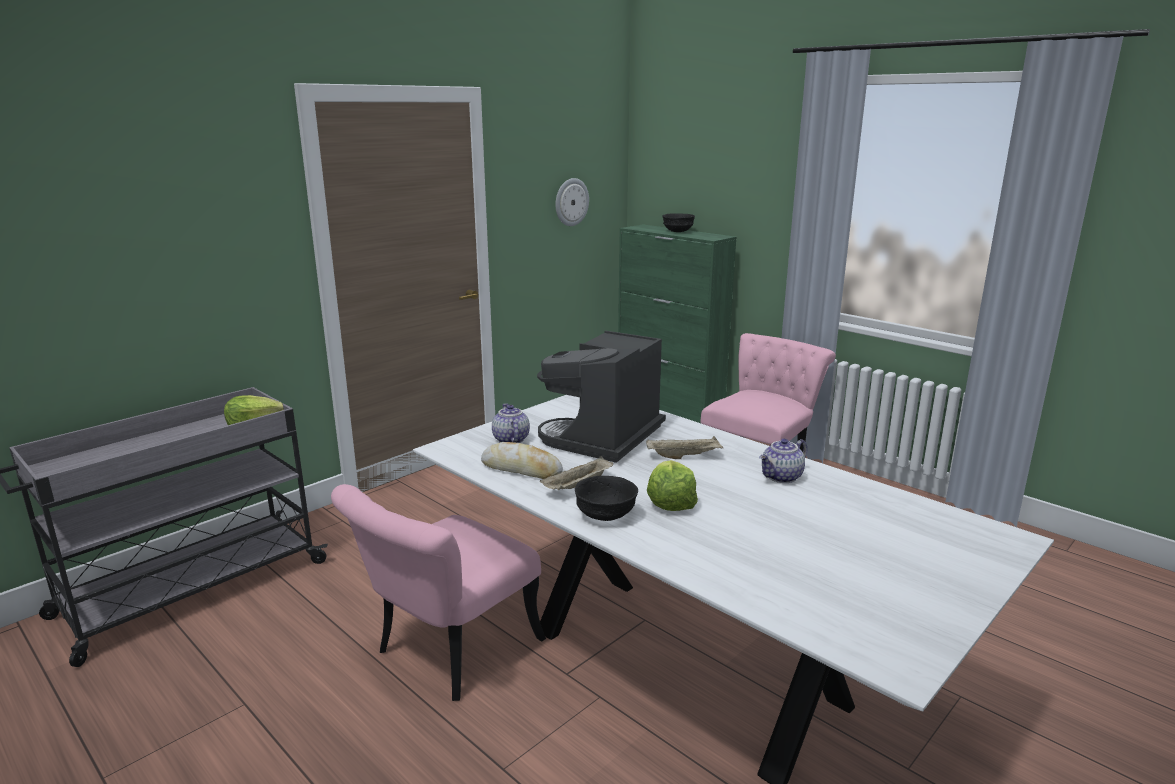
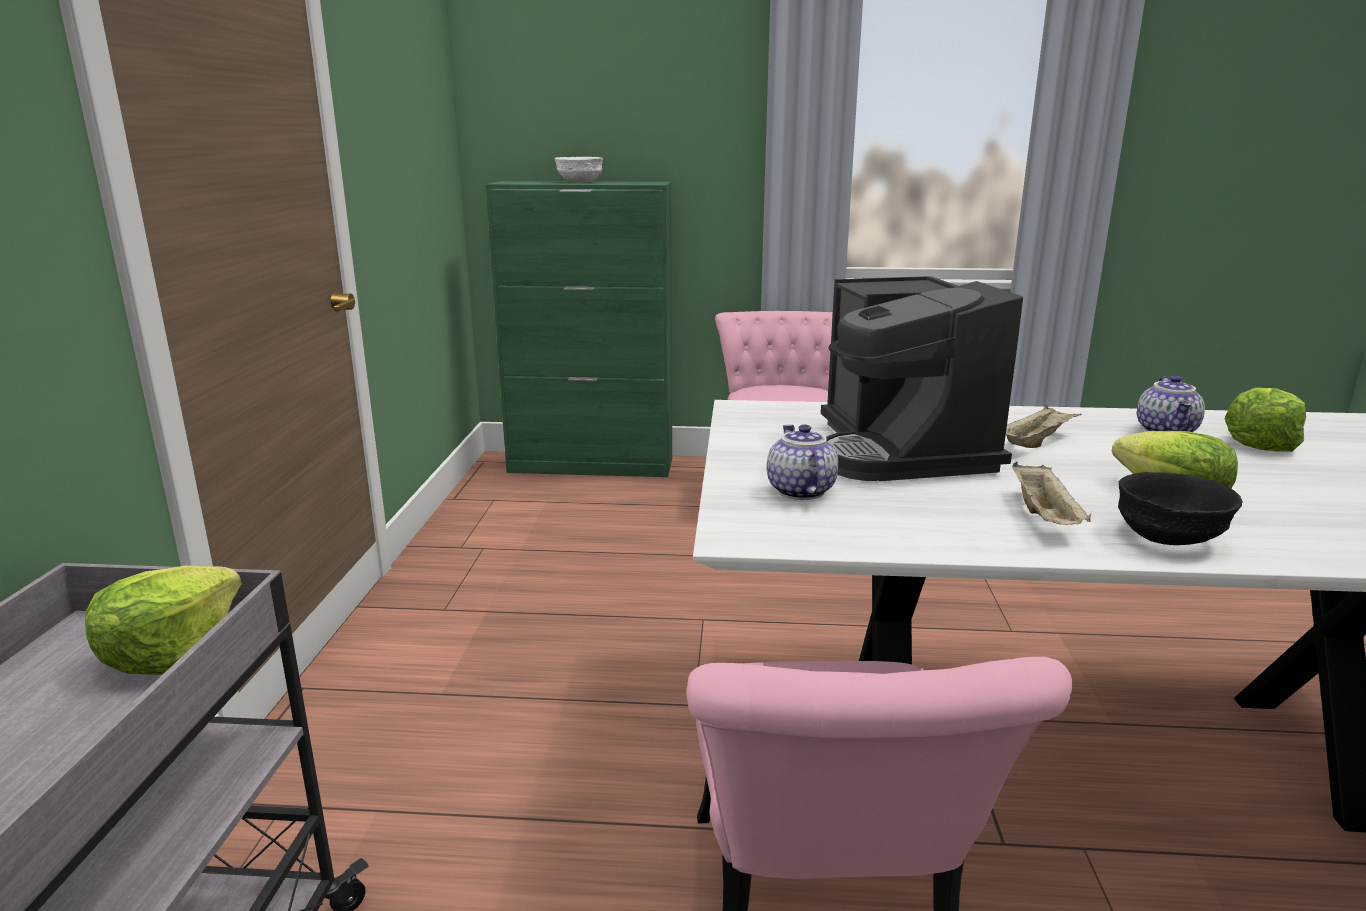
camera: 40 degrees left, 0 degrees up
bread [481,442,563,479] -> none
teapot [492,403,530,443] -> teapot turned 45 degrees clockwise [767,424,839,500]
wall clock [556,178,589,226] -> none
black bowl [662,213,695,232] -> white bowl [554,157,603,183]
none -> lettuce [1225,388,1306,452]

